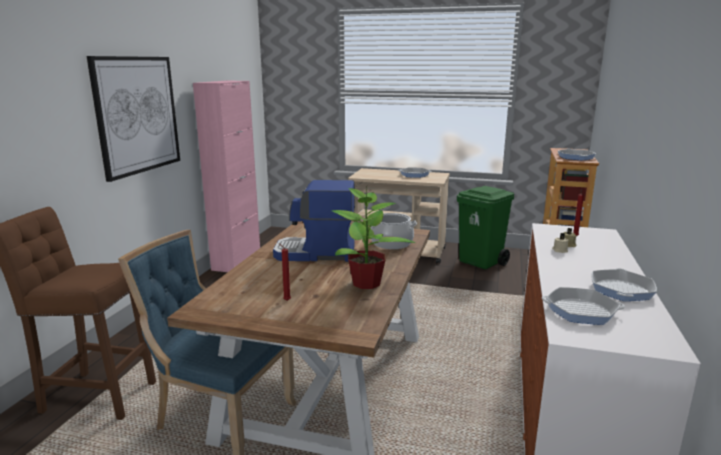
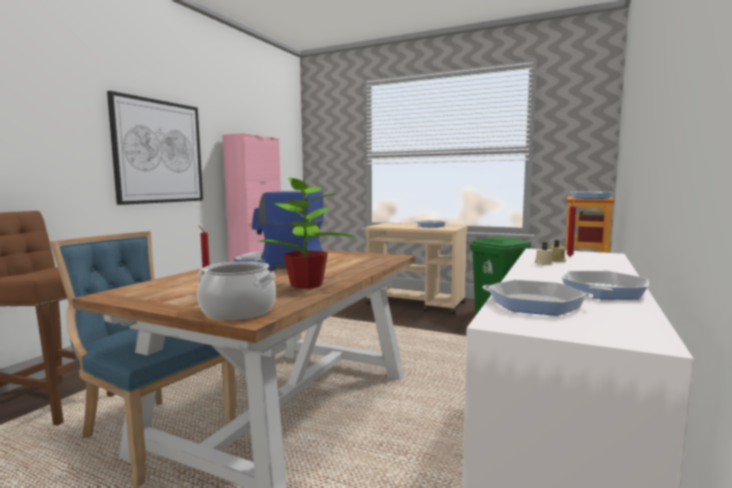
camera: 10 degrees right, 10 degrees down
cooking pot [371,213,417,249] -> cooking pot moved to [197,261,276,320]

